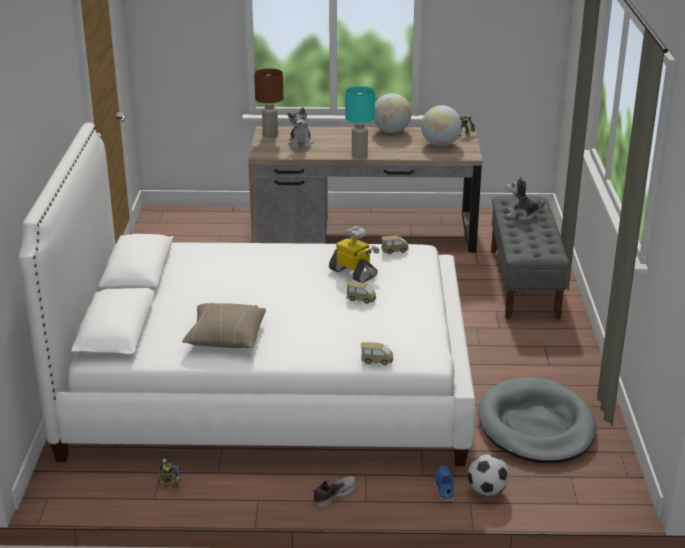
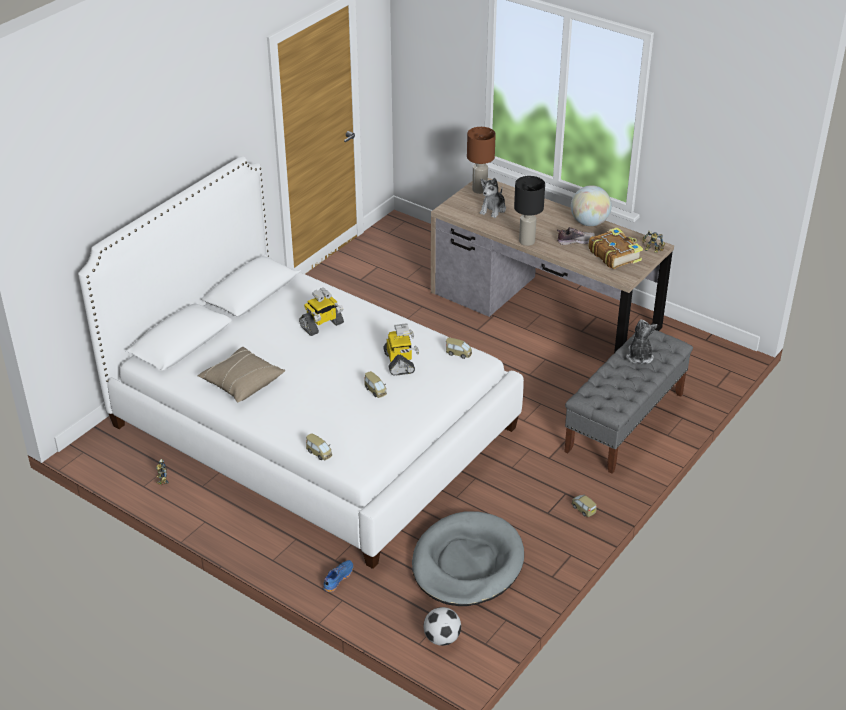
camera: 35 degrees right, 10 degrees up
shoe [313,476,356,507] -> shoe moved to [557,227,595,245]
turquoise table lamp [345,86,375,158] -> black table lamp [514,176,545,246]
globe [421,105,462,146] -> book [589,227,643,269]
football [468,454,509,496] -> football moved to [423,607,461,646]
plush toy [506,176,545,220] -> plush toy turned 45 degrees clockwise [626,319,657,363]
none -> toy robot [299,288,344,336]
none -> toy car [571,494,597,517]

